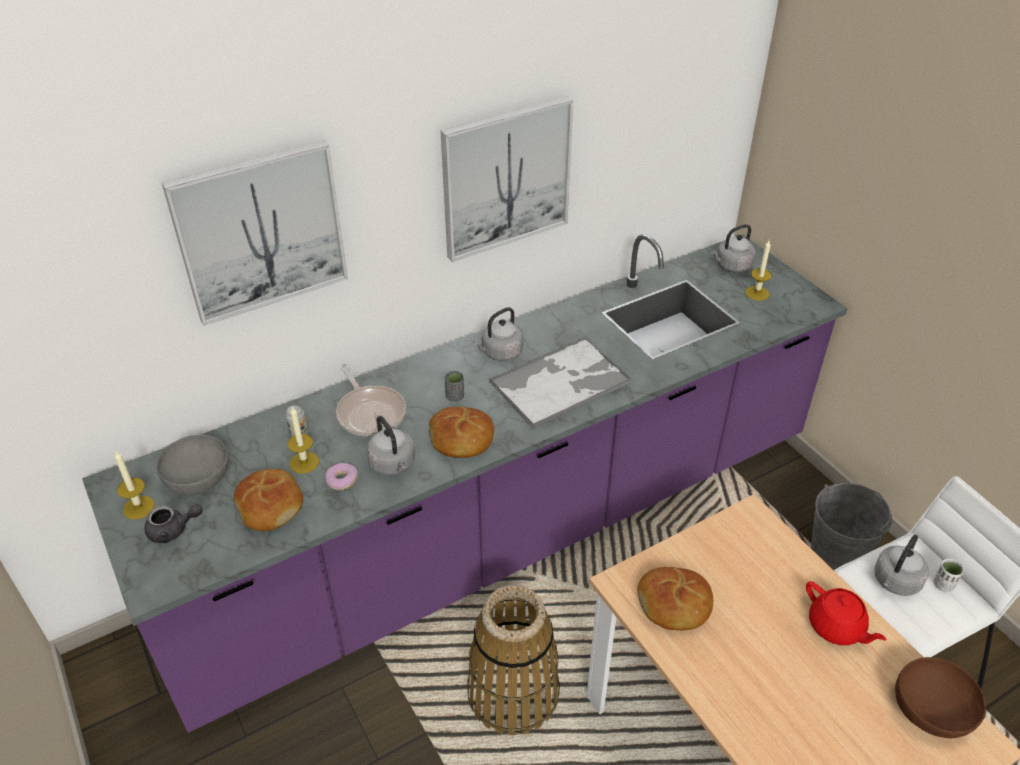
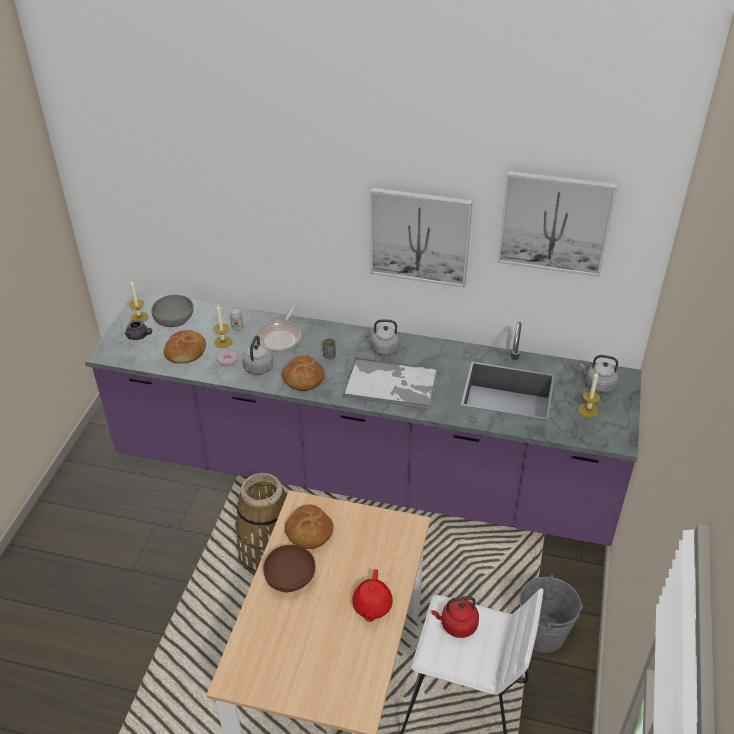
camera: 45 degrees right, 0 degrees up
picture [162,140,348,326] -> picture moved to [497,171,617,277]
grey kettle [874,535,929,596] -> red kettle [431,596,479,638]
brown bowl [895,657,986,738] -> brown bowl moved to [263,545,316,592]
white cup [933,559,964,592] -> none

